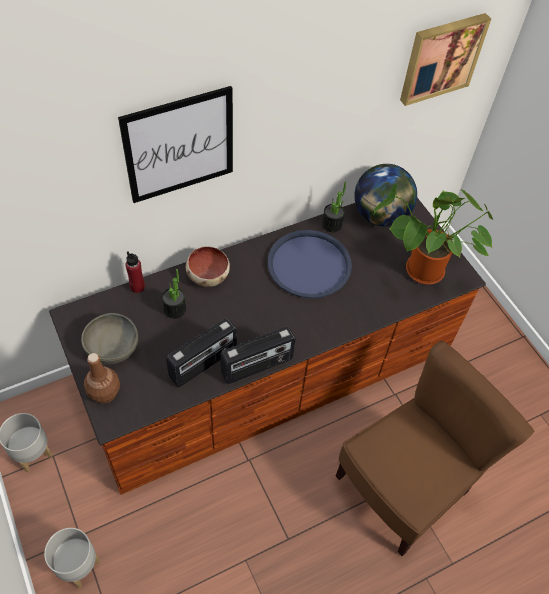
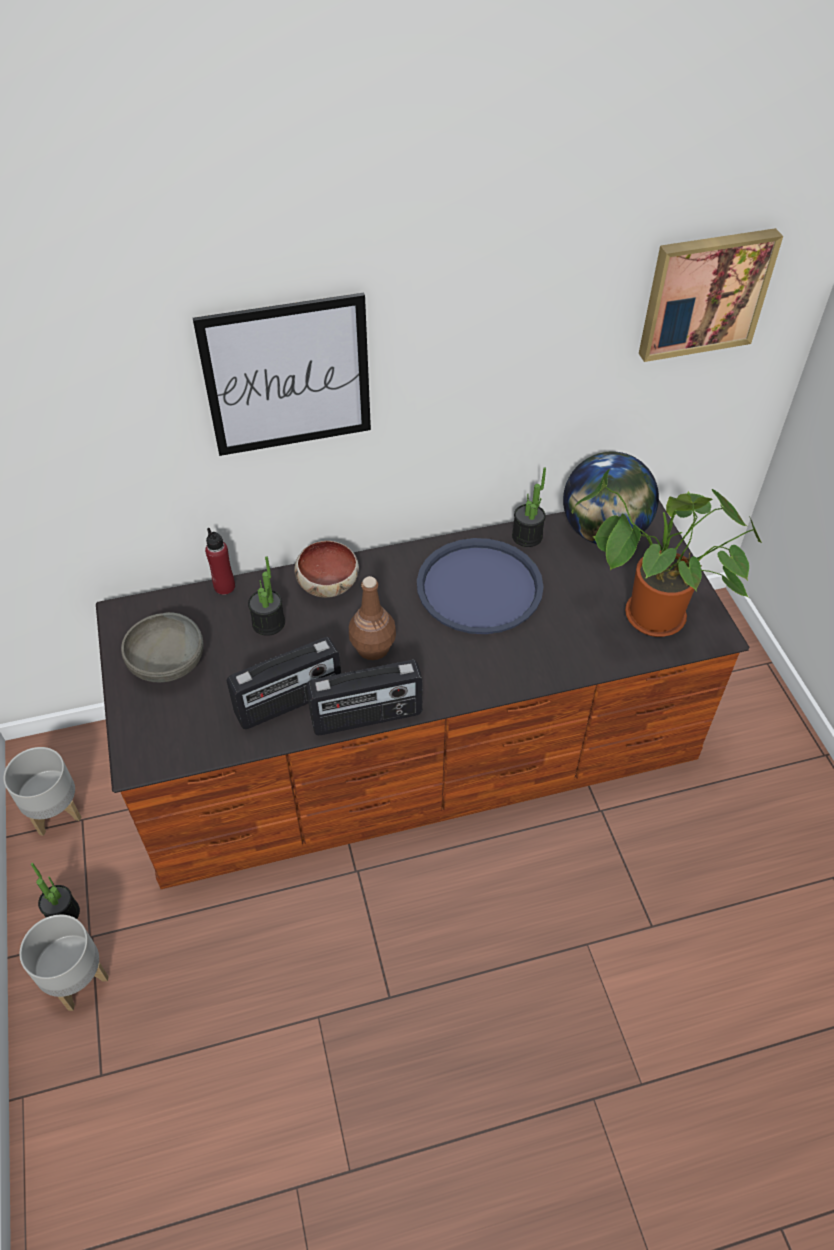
camera: 15 degrees right, 5 degrees down
brown bottle [84,353,120,403] -> brown bottle moved to [349,576,396,660]
brown chair [336,341,535,556] -> none
none -> potted plant [31,863,80,919]

